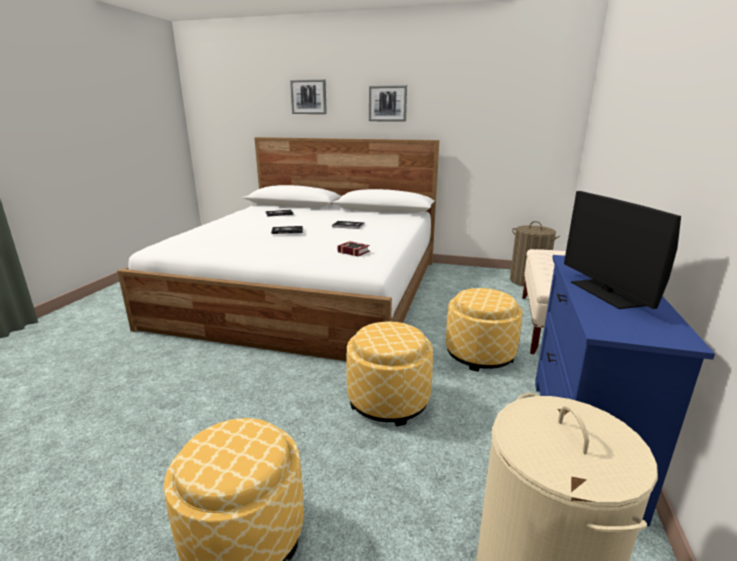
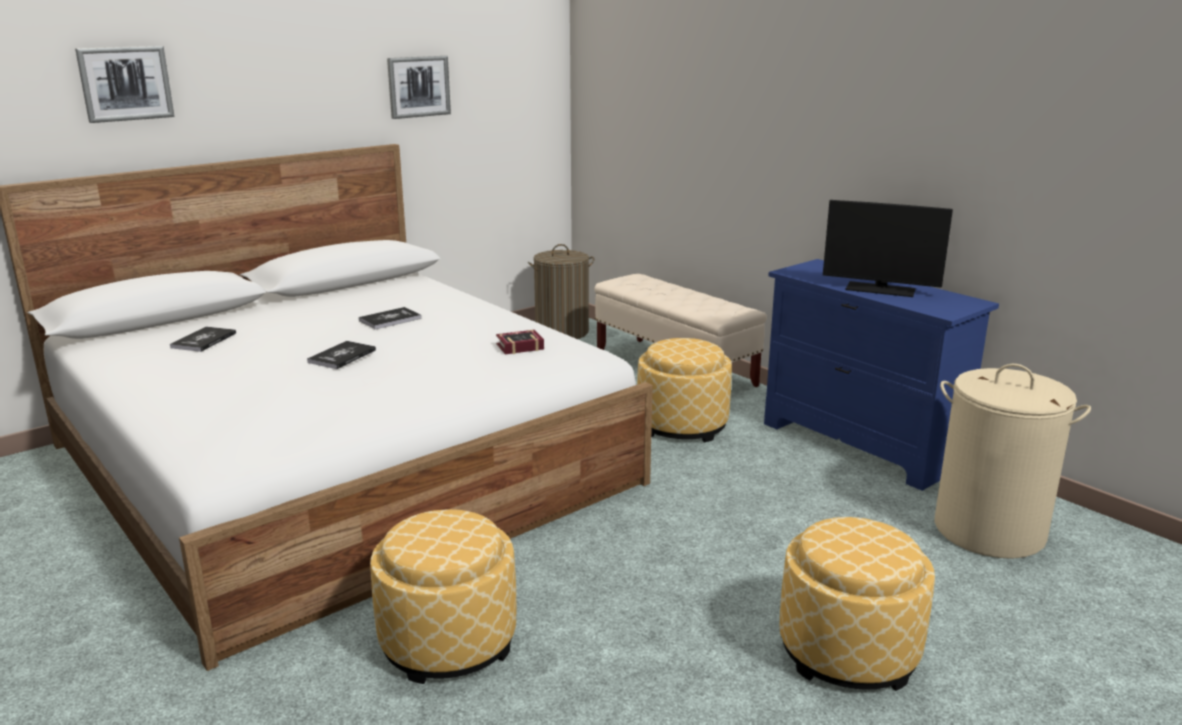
camera: 55 degrees left, 0 degrees up
ottoman [346,322,433,426] -> ottoman moved to [370,509,516,684]
picture [369,85,407,122] -> picture moved to [387,56,451,119]

